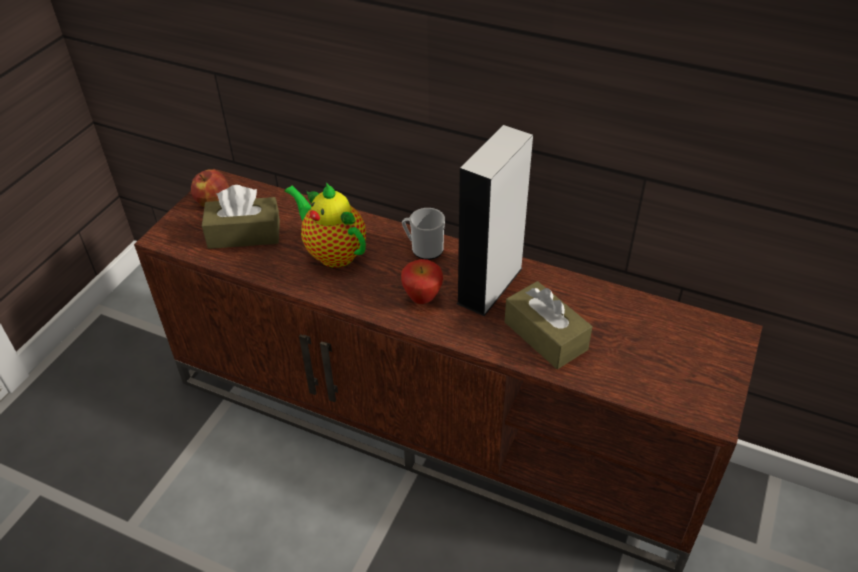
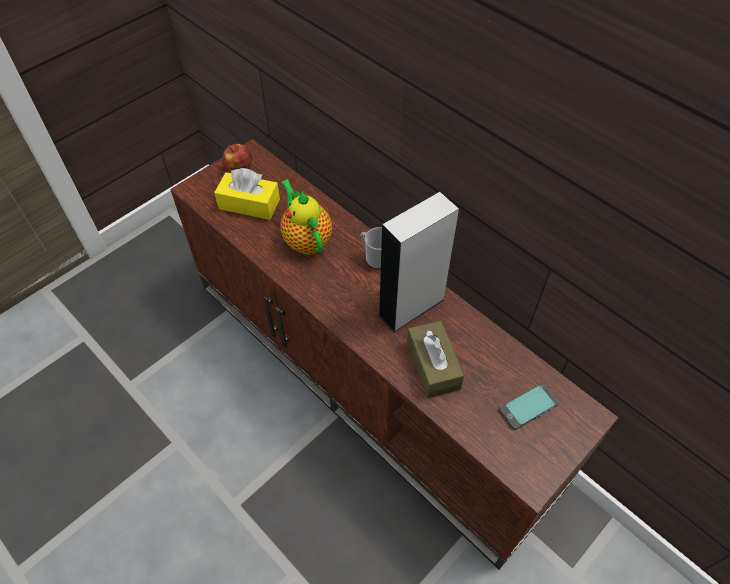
camera: 20 degrees right, 10 degrees up
brown tissue box [202,185,280,249] -> yellow tissue box [214,168,280,220]
apple [401,259,443,304] -> none
none -> phone [499,384,558,430]

